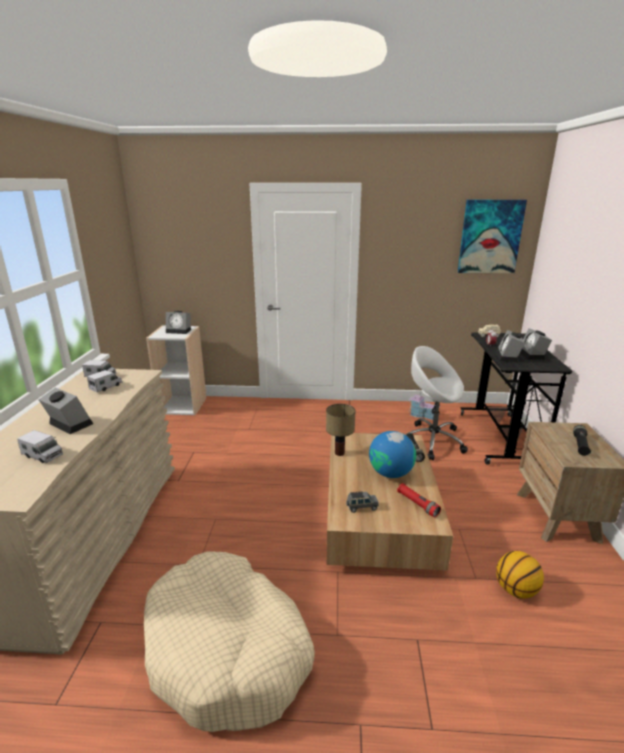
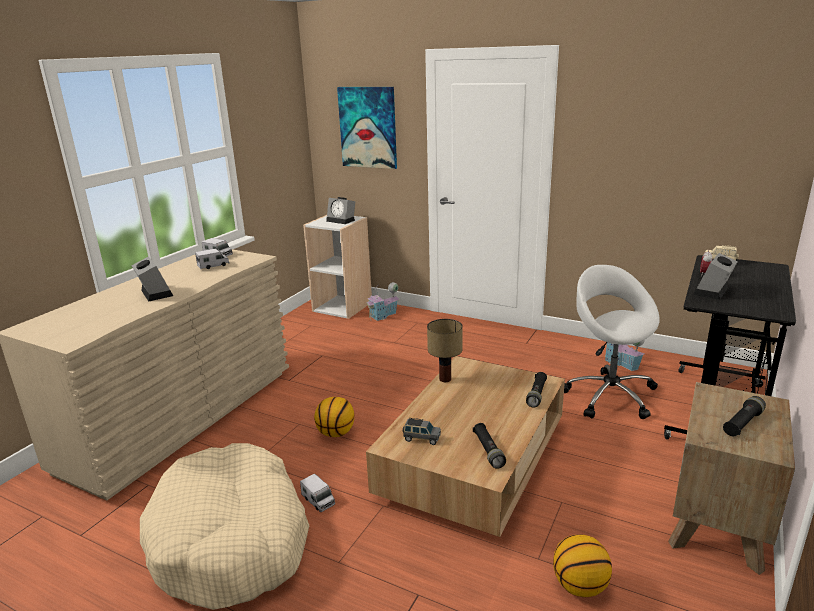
camera: 25 degrees right, 0 degrees up
toy truck [17,430,63,463] -> toy truck moved to [300,473,335,512]
globe [369,431,416,478] -> none
red flashlight [397,483,441,517] -> black flashlight [473,423,506,469]
picture [458,200,527,274] -> picture moved to [337,87,397,169]
alarm clock [520,328,552,360] -> none
none -> basketball [314,397,354,437]
none -> toy house [365,282,399,321]

